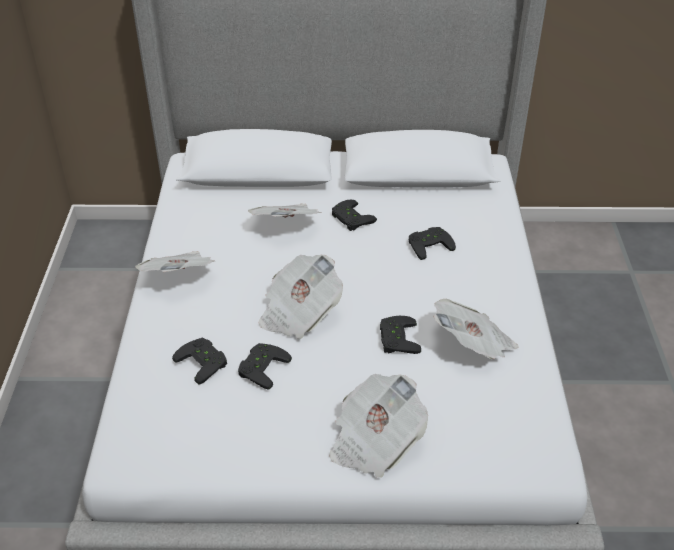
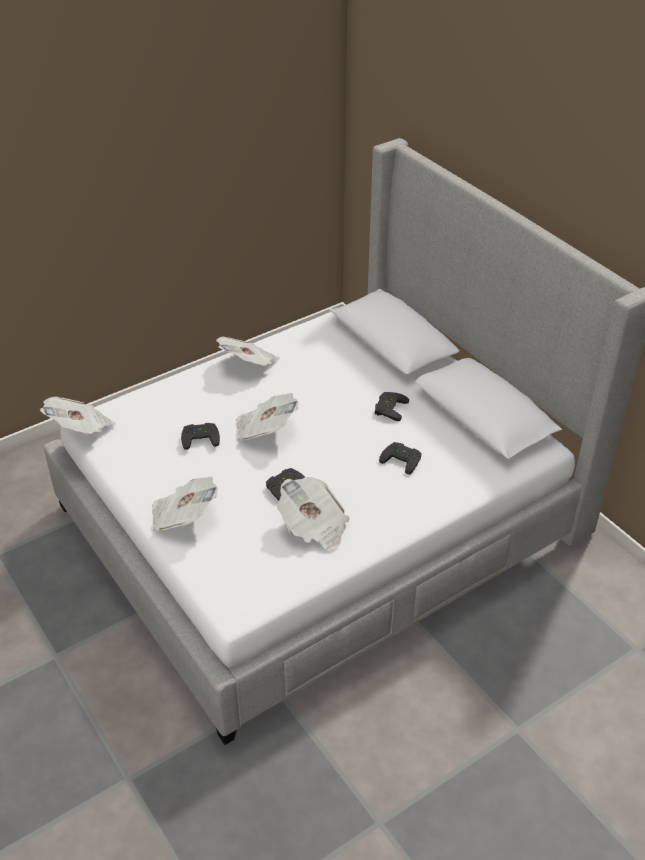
camera: 55 degrees right, 0 degrees up
black game controller [172,338,227,385] -> none
newspaper [248,204,322,218] -> newspaper moved to [40,396,116,434]

